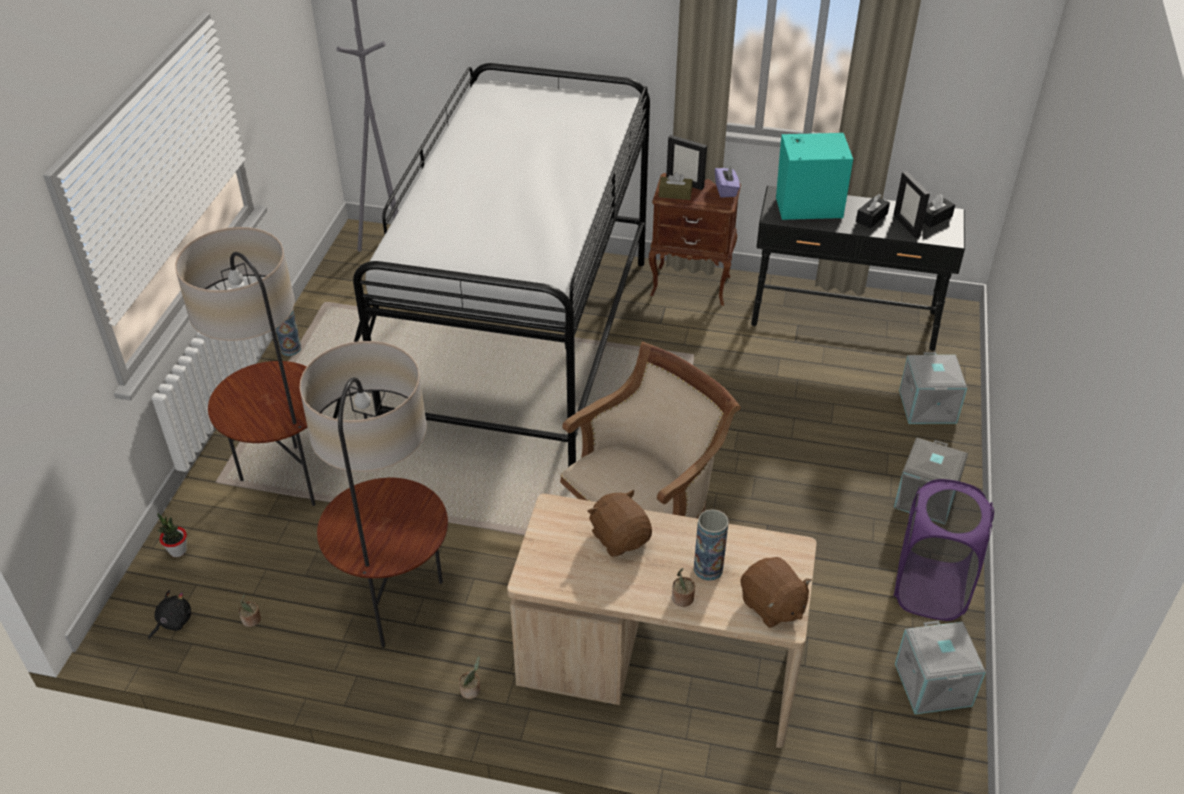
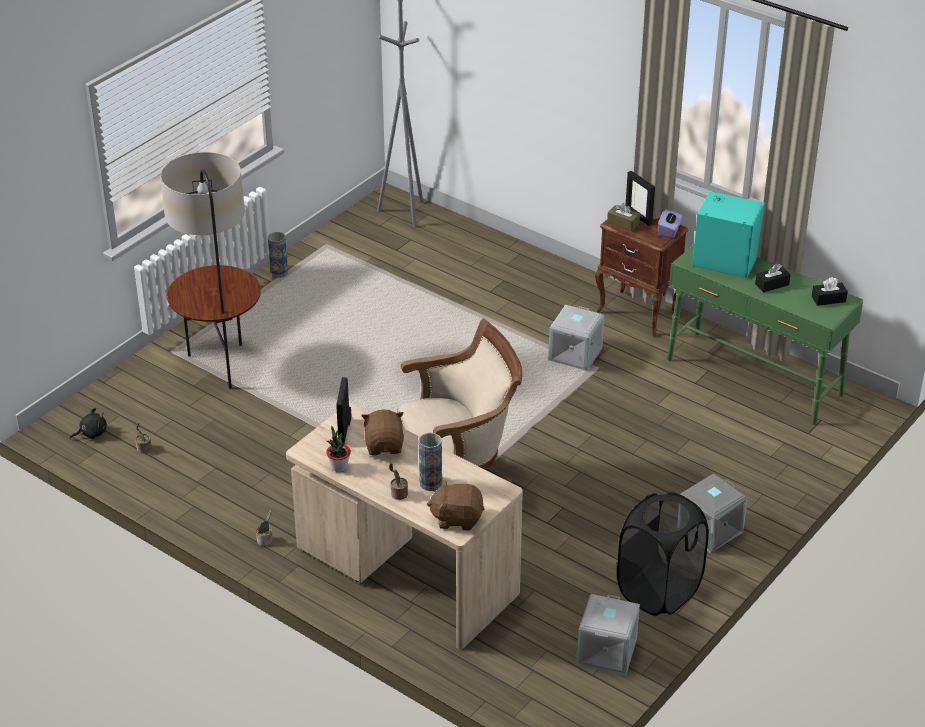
camera: 25 degrees right, 5 degrees down
potted plant [157,513,187,557] -> potted plant moved to [326,426,351,472]
floor lamp [300,341,448,648] -> none
black bed [333,63,650,467] -> none
brown plush toy [740,557,812,628] -> brown plush toy turned 105 degrees clockwise [427,480,485,531]
black console table [751,186,965,351] -> green console table [667,245,863,425]
picture frame [893,171,930,238] -> picture frame moved to [336,377,352,443]
purple laundry basket [893,479,994,621] -> black laundry basket [617,492,709,616]
grey storage box [899,352,967,424] -> grey storage box moved to [548,305,604,371]

